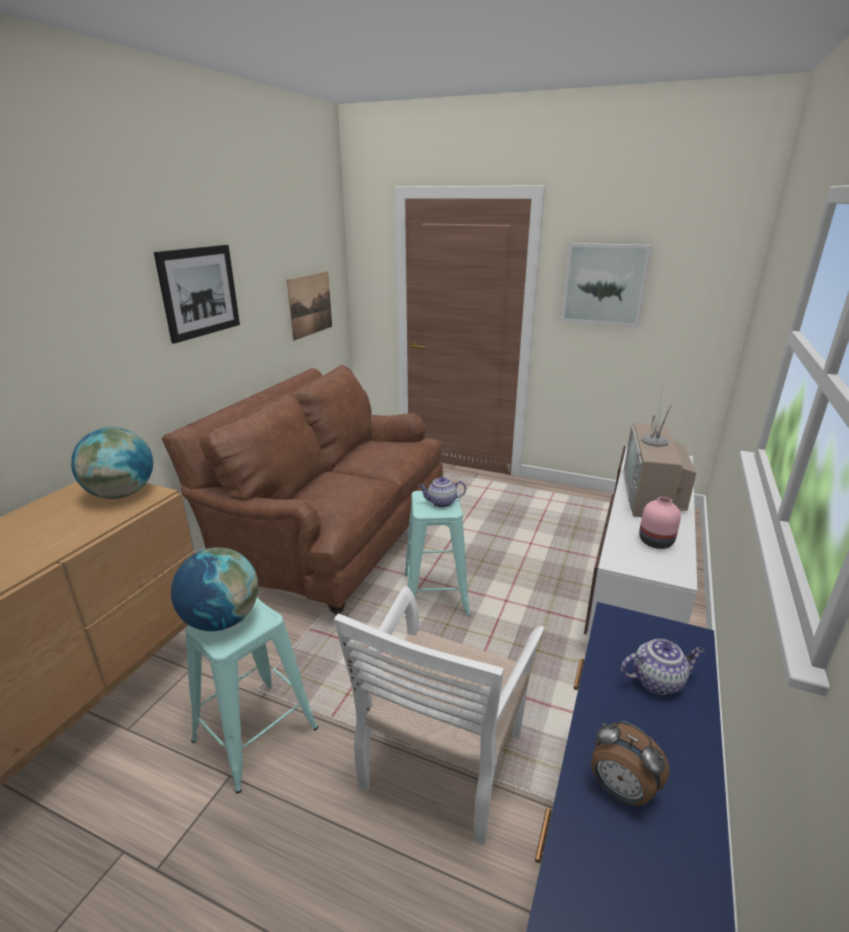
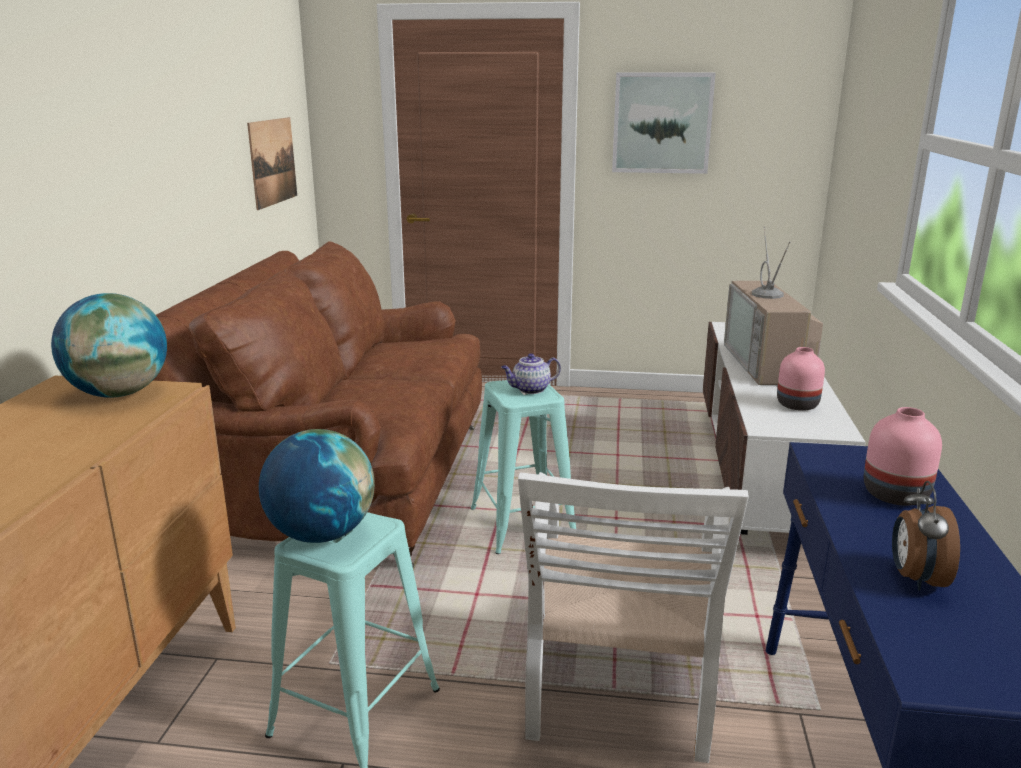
camera: 15 degrees left, 5 degrees down
picture [154,245,240,344] -> none
alarm clock [591,721,670,806] -> alarm clock turned 75 degrees clockwise [892,481,960,591]
teapot [621,639,705,695] -> pink vase [864,407,942,506]

